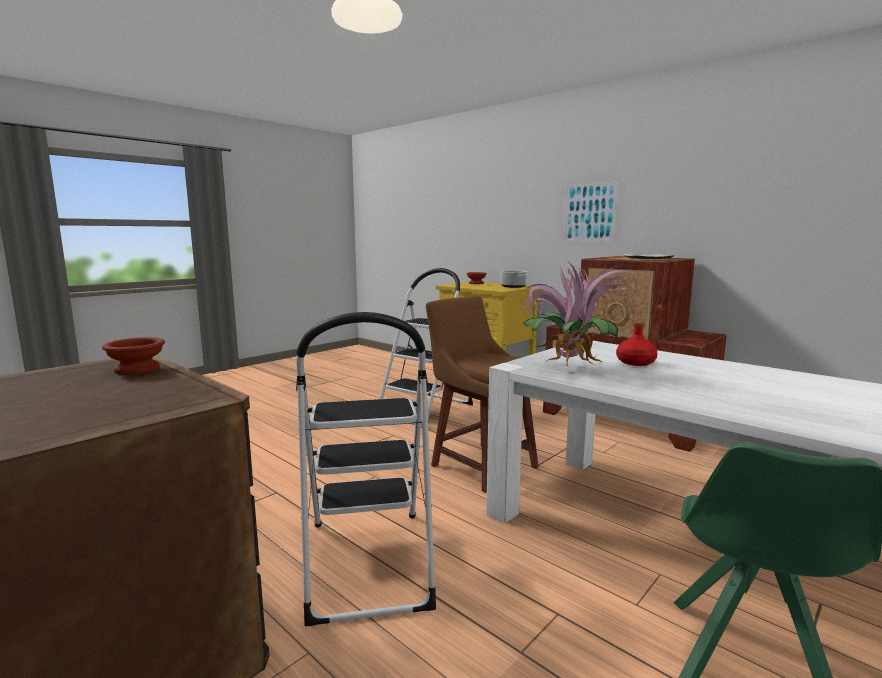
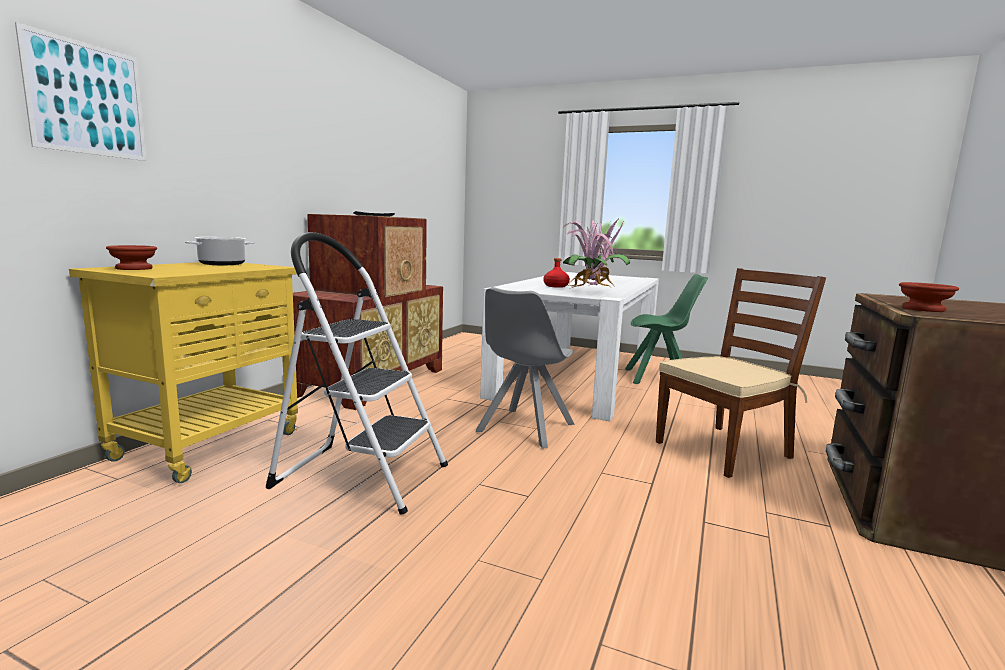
camera: 110 degrees left, 0 degrees up
step ladder [296,312,436,626] -> brown chair [656,268,826,478]
brown stool [426,296,539,493] -> grey chair [476,287,575,449]
picture [563,181,619,242] -> picture moved to [15,22,147,161]

